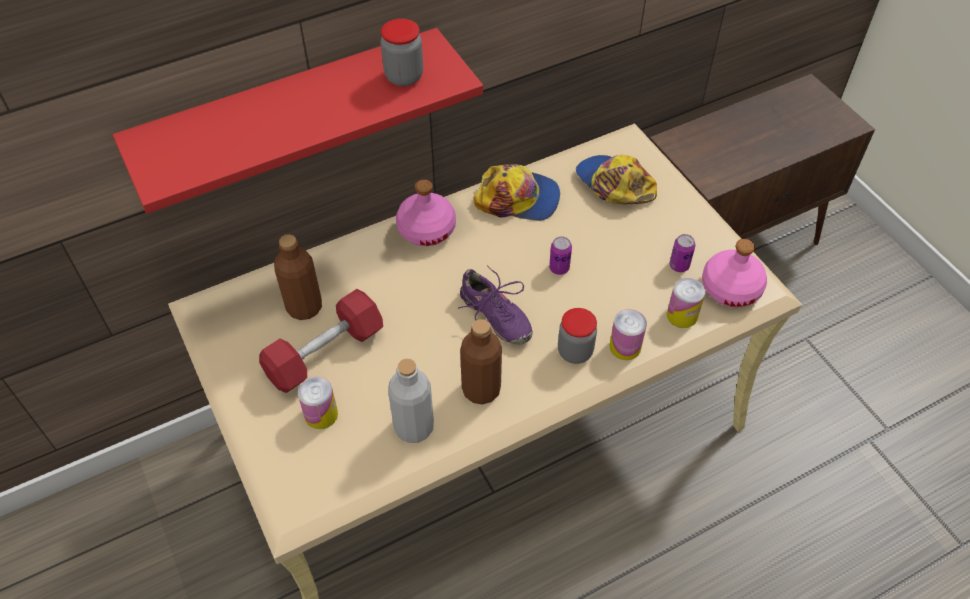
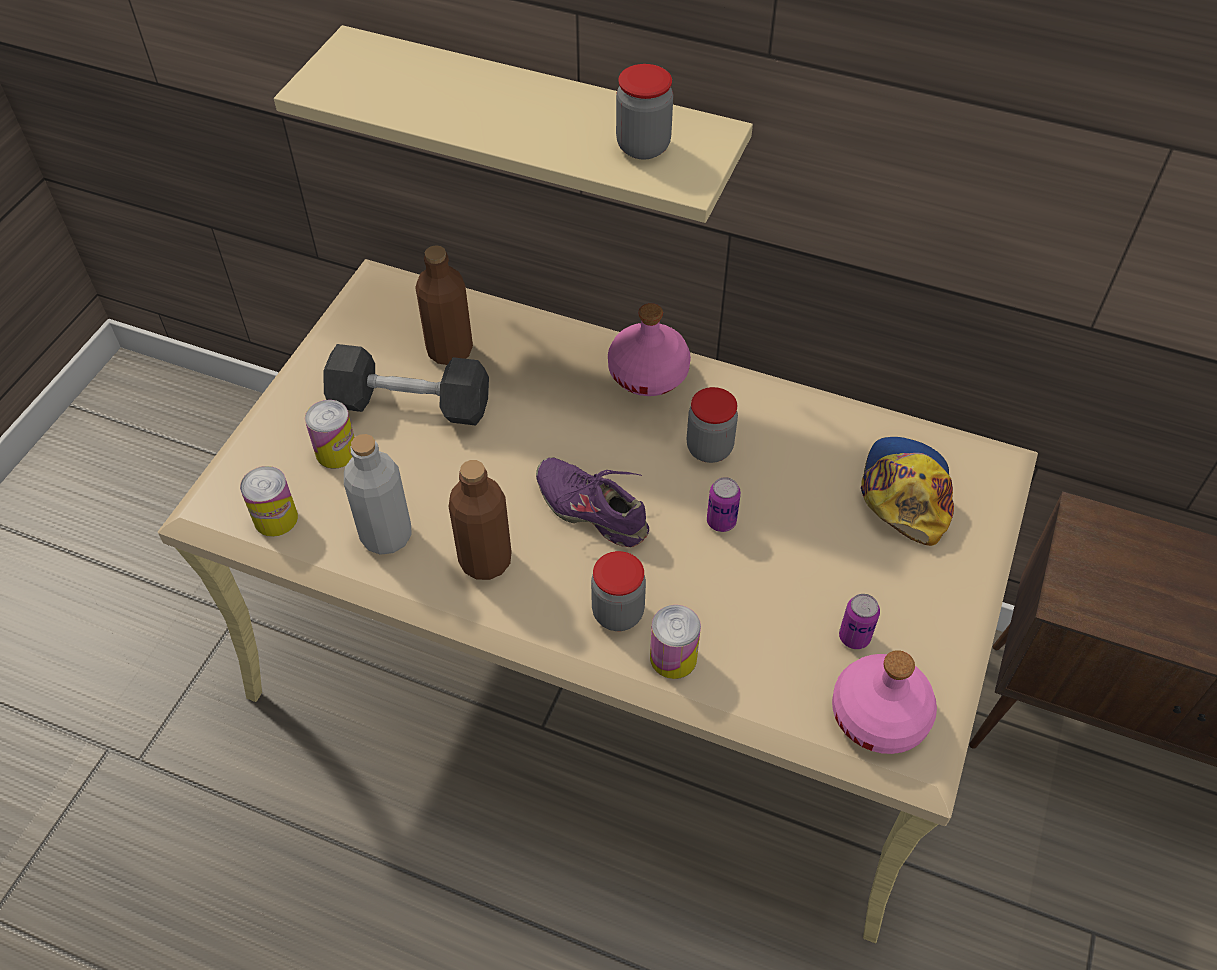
camera: 50 degrees right, 0 degrees up
red shelf [112,28,483,214] -> beige shelf [274,25,753,223]
red dumbbell [259,289,383,393] -> grey dumbbell [323,344,489,426]
purple shoe [458,265,533,345] -> purple shoe turned 120 degrees clockwise [536,457,649,547]
cap [473,164,560,221] -> none
can [667,278,705,328] -> can moved to [240,466,298,537]
none -> jar [687,387,738,463]

